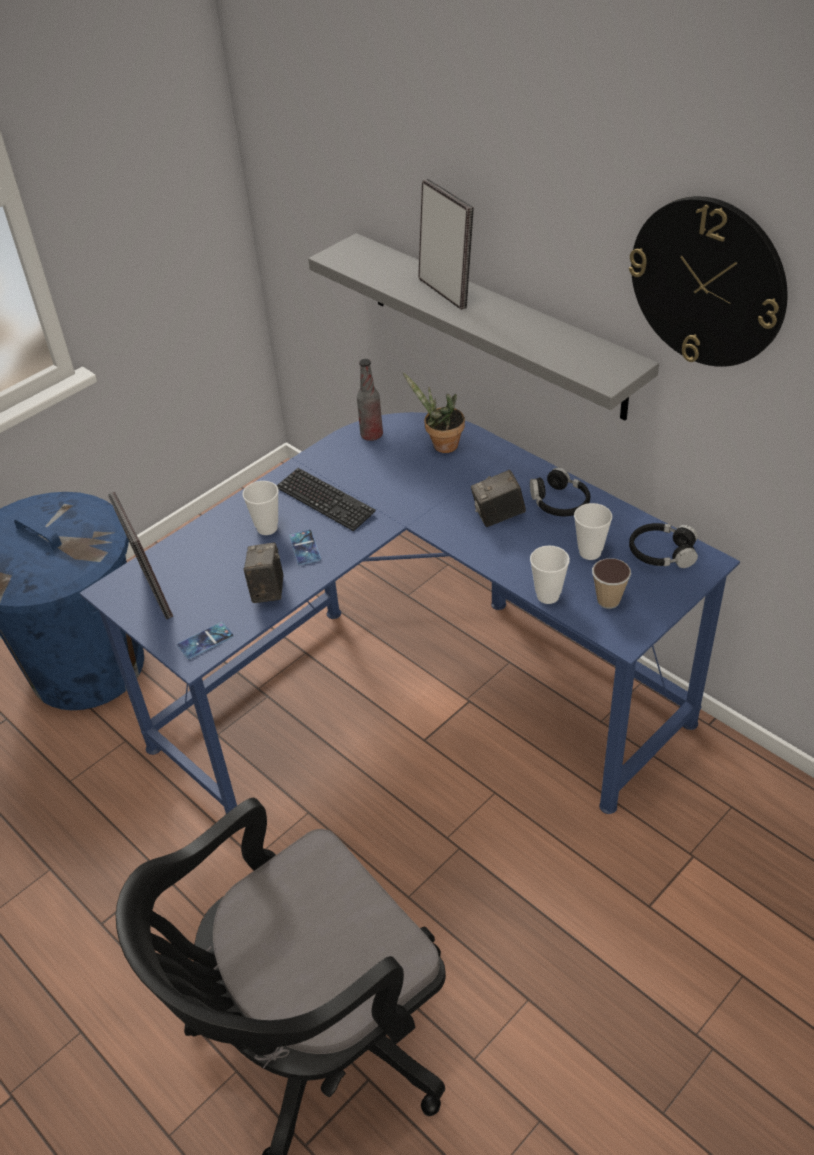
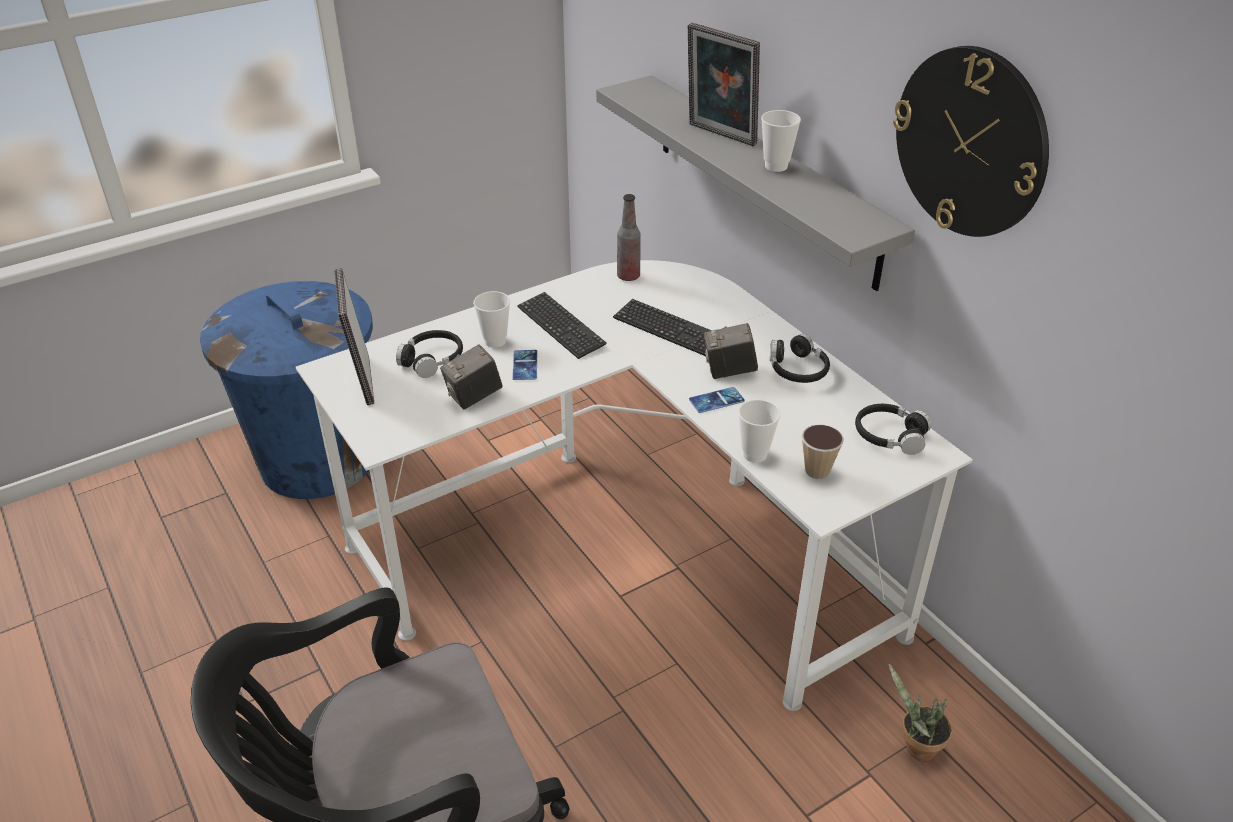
camera: 10 degrees right, 5 degrees down
blue desk [80,412,740,814] -> white desk [296,260,973,711]
phone [177,622,234,659] -> phone moved to [689,387,745,413]
camera [244,542,283,603] -> camera turned 135 degrees counterclockwise [440,344,503,410]
potted plant [403,372,465,453] -> potted plant moved to [888,664,952,761]
picture frame [418,179,474,310] -> picture frame turned 150 degrees clockwise [688,23,760,146]
cup [574,503,612,560] -> cup moved to [761,110,801,172]
none -> black headphones [396,330,463,378]
none -> keyboard [613,299,712,356]

